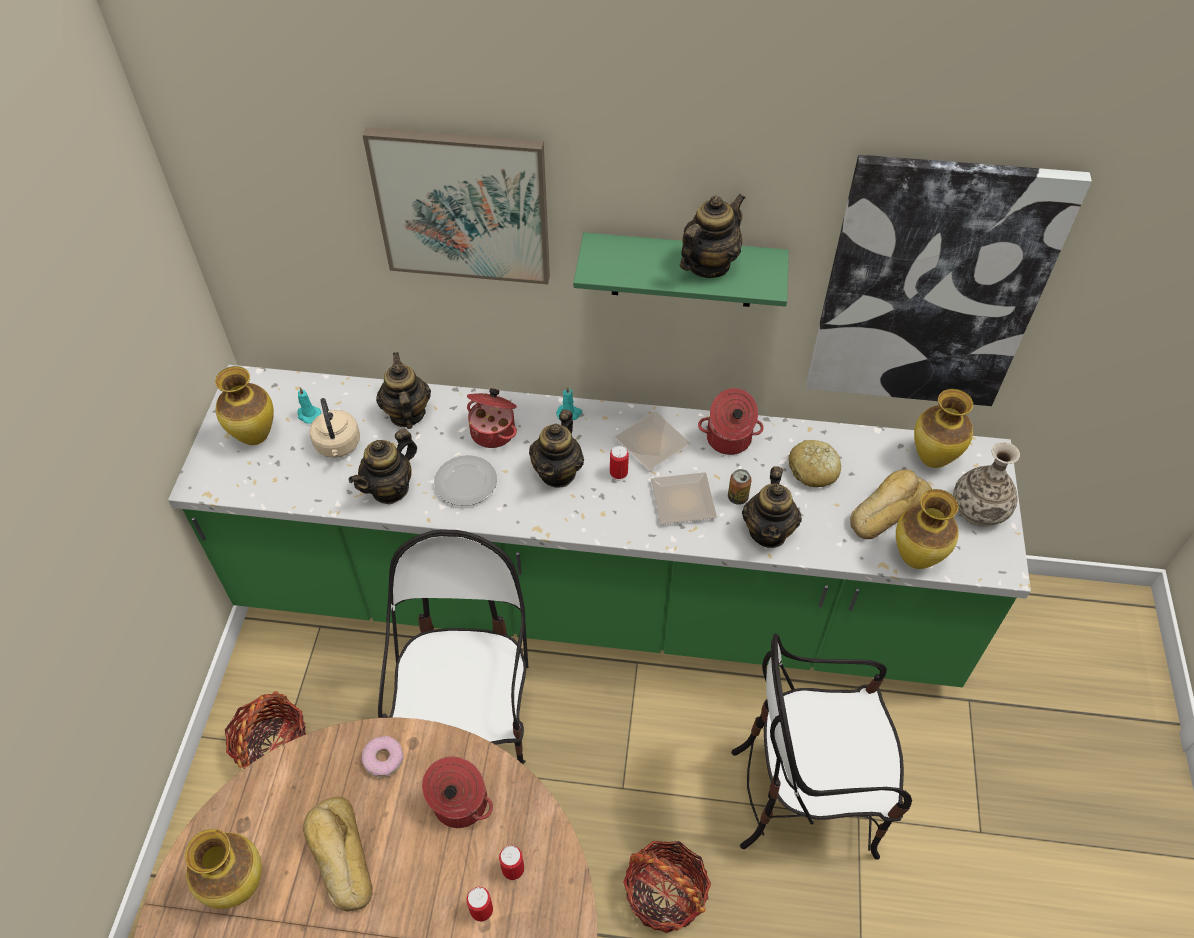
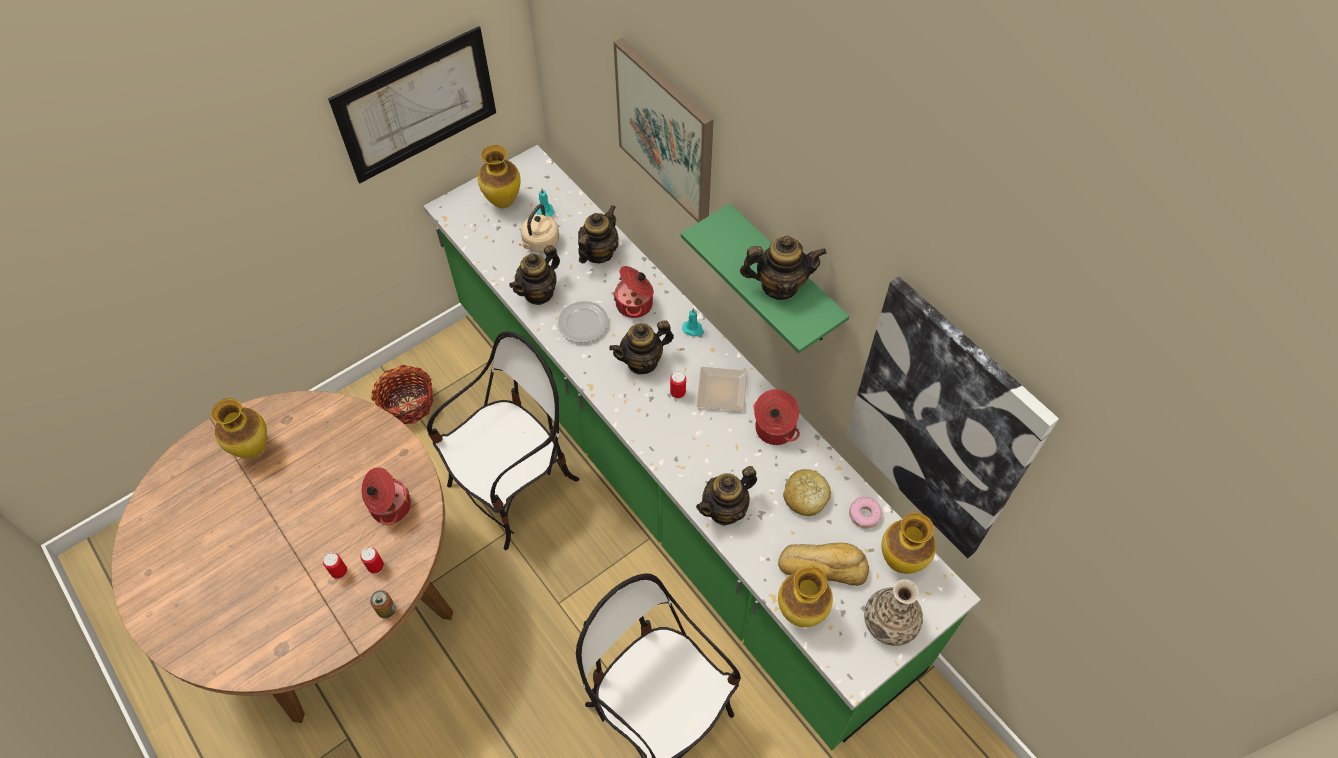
camera: 45 degrees right, 5 degrees up
bread [303,797,373,912] -> none
teapot [349,429,417,504] -> teapot turned 45 degrees counterclockwise [509,245,560,305]
donut [361,736,404,778] -> donut moved to [849,497,882,529]
basket [623,841,711,933] -> none
plate [651,472,717,524] -> none
can [728,469,752,505] -> can moved to [370,590,396,618]
none -> picture [328,26,496,183]

